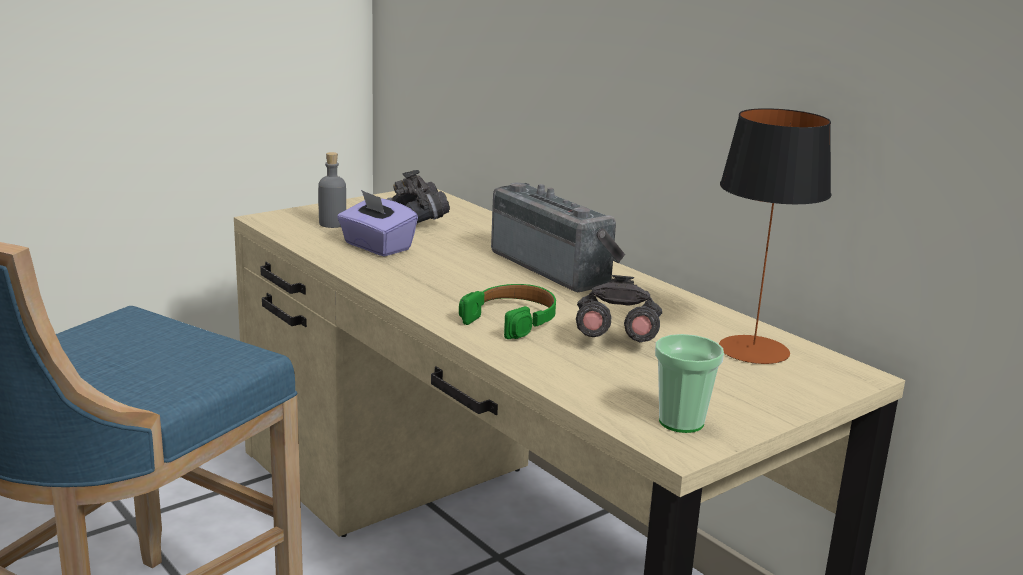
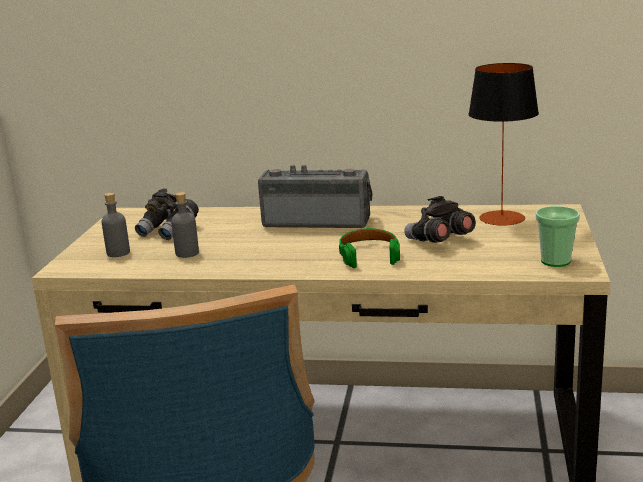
camera: 40 degrees left, 0 degrees up
purple tissue box [337,190,418,257] -> grey bottle [171,192,199,258]

